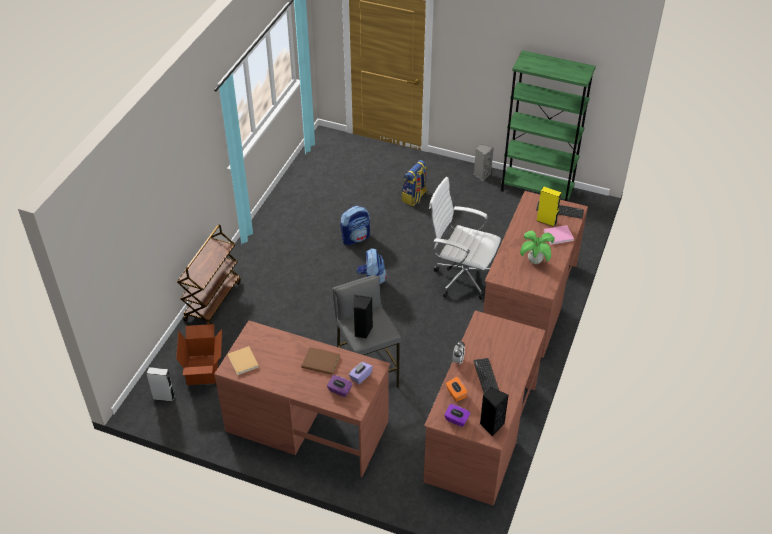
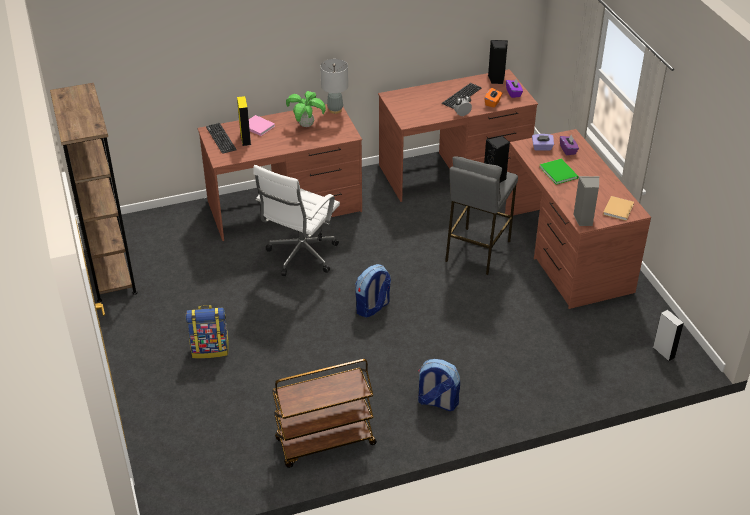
camera: 130 degrees left, 5 degrees down
cardboard box [176,324,222,385] -> none
brown cart [177,225,241,325] -> brown cart moved to [272,359,377,468]
brown book [301,347,340,375] -> green book [540,159,579,185]
backpack [340,206,370,245] -> backpack moved to [418,359,460,411]
white office chair [429,177,501,300] -> white office chair turned 45 degrees clockwise [254,165,340,276]
grey speaker [474,144,494,181] -> grey speaker moved to [573,176,599,226]
green bookcase [500,50,596,201] -> brown bookcase [50,83,137,302]
none -> grey table lamp [320,59,348,114]

